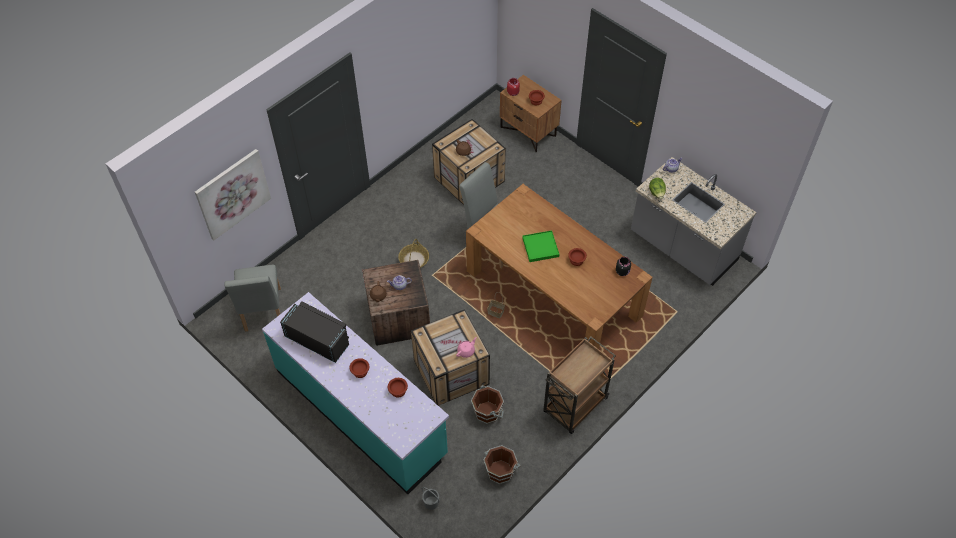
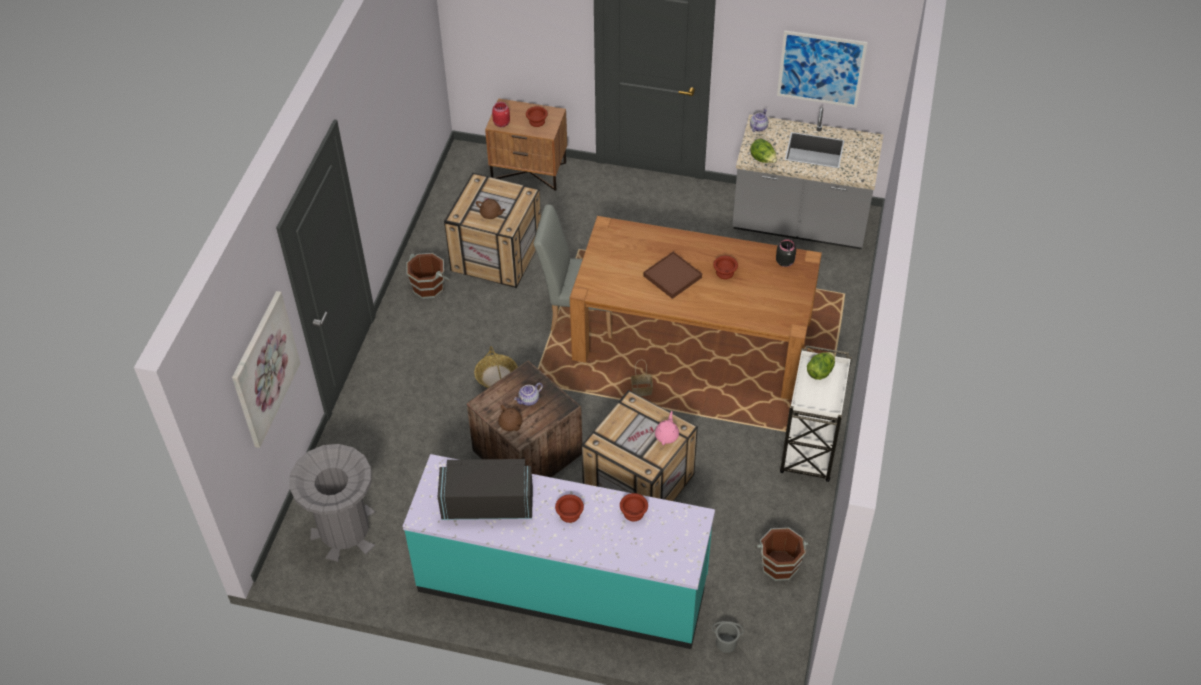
camera: 30 degrees left, 5 degrees down
grey chair [224,265,281,332] -> grey trash can [289,444,375,562]
brown bucket [471,385,504,424] -> brown bucket moved to [406,253,450,299]
green tray [522,230,560,262] -> brown tray [644,252,702,299]
brown cart [543,337,616,434] -> white cart [780,345,852,482]
none -> picture [777,30,868,108]
none -> lettuce [807,352,835,380]

